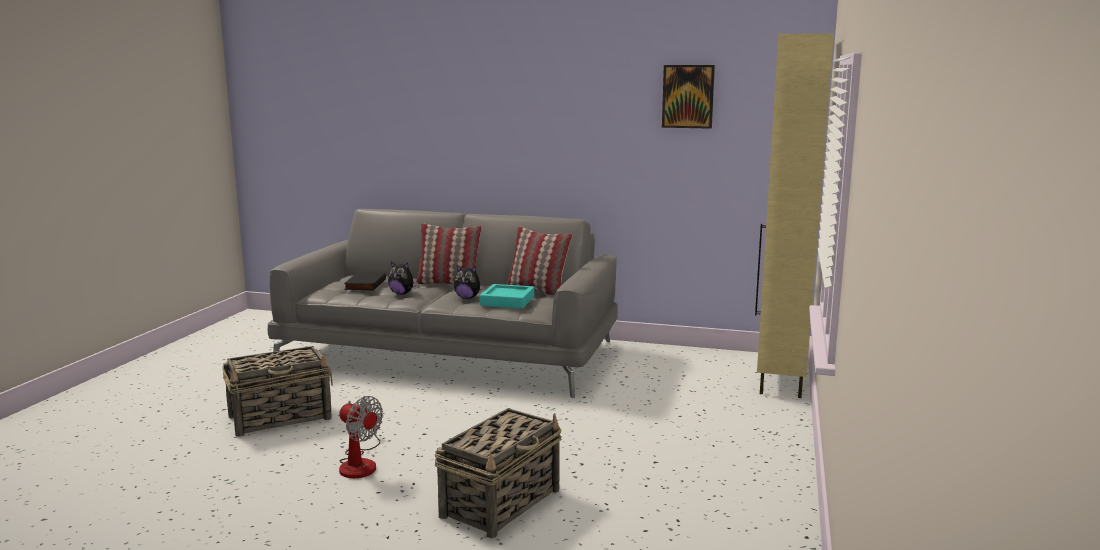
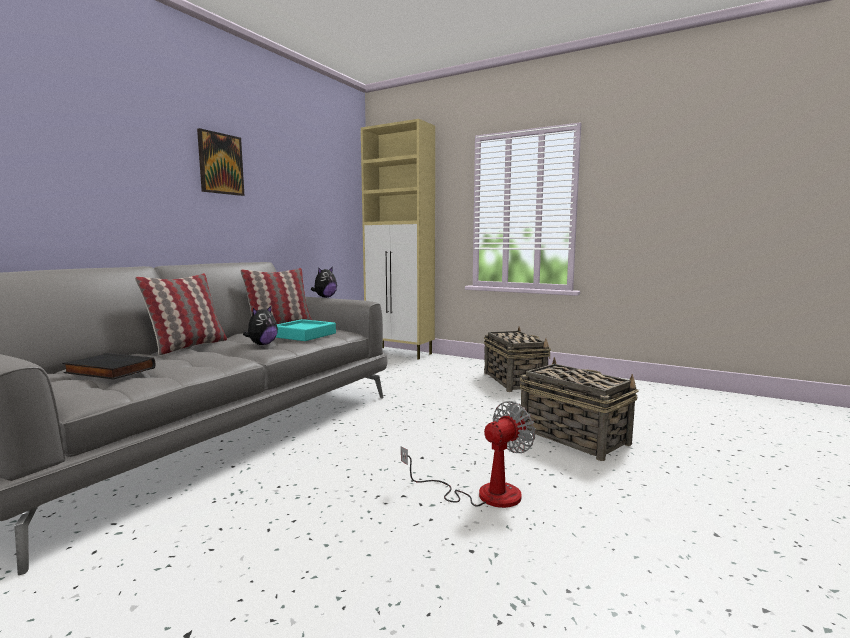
camera: 75 degrees left, 5 degrees down
basket [222,346,333,437] -> basket moved to [484,326,551,392]
plush toy [388,261,418,295] -> plush toy moved to [311,267,337,298]
picture [662,65,715,129] -> picture moved to [197,128,244,196]

